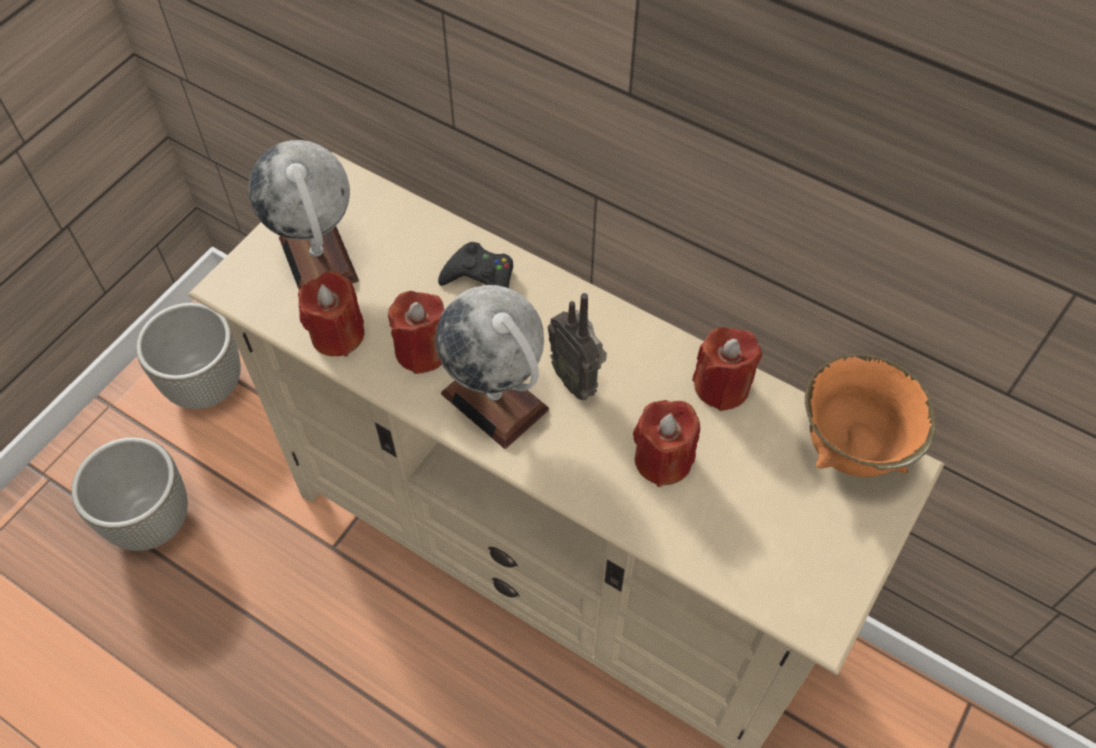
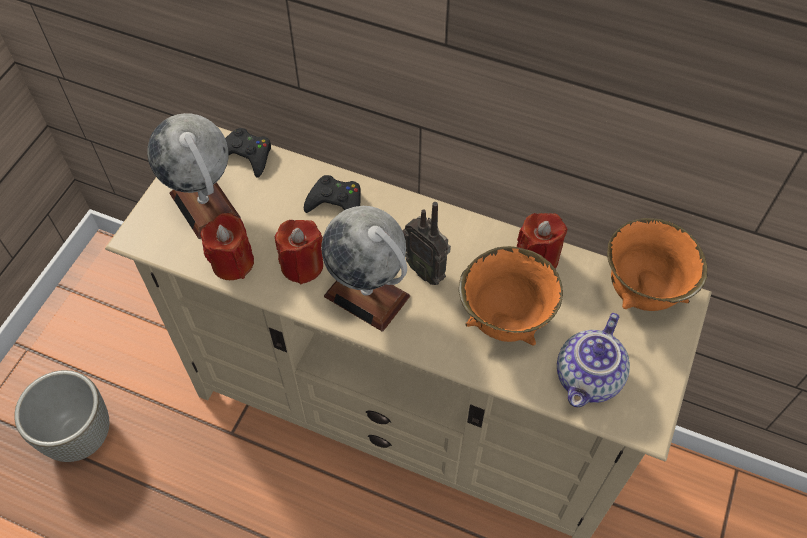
camera: 10 degrees left, 0 degrees up
grey planter [136,302,241,409] -> none
red candle [633,400,700,487] -> orange bowl [459,246,563,346]
none -> black game controller [225,128,271,178]
none -> teapot [557,313,630,407]

